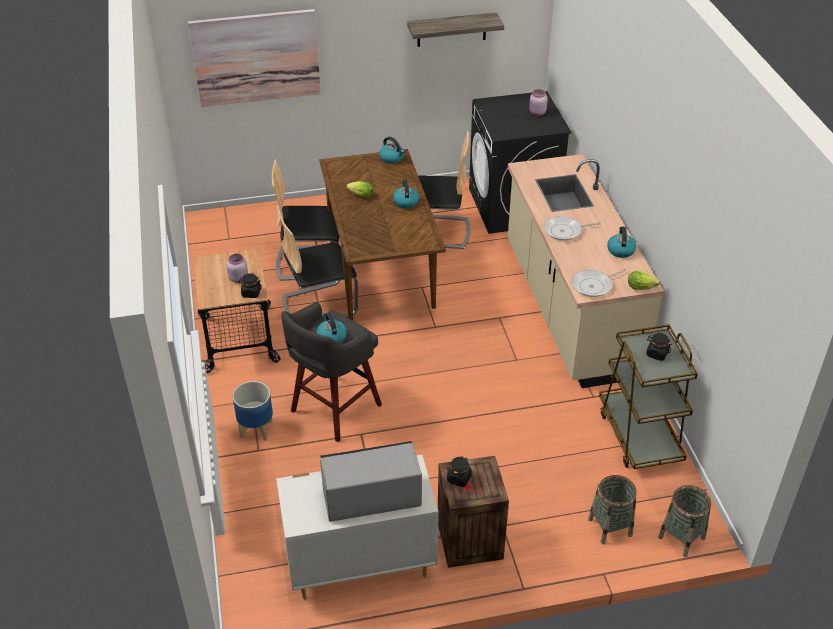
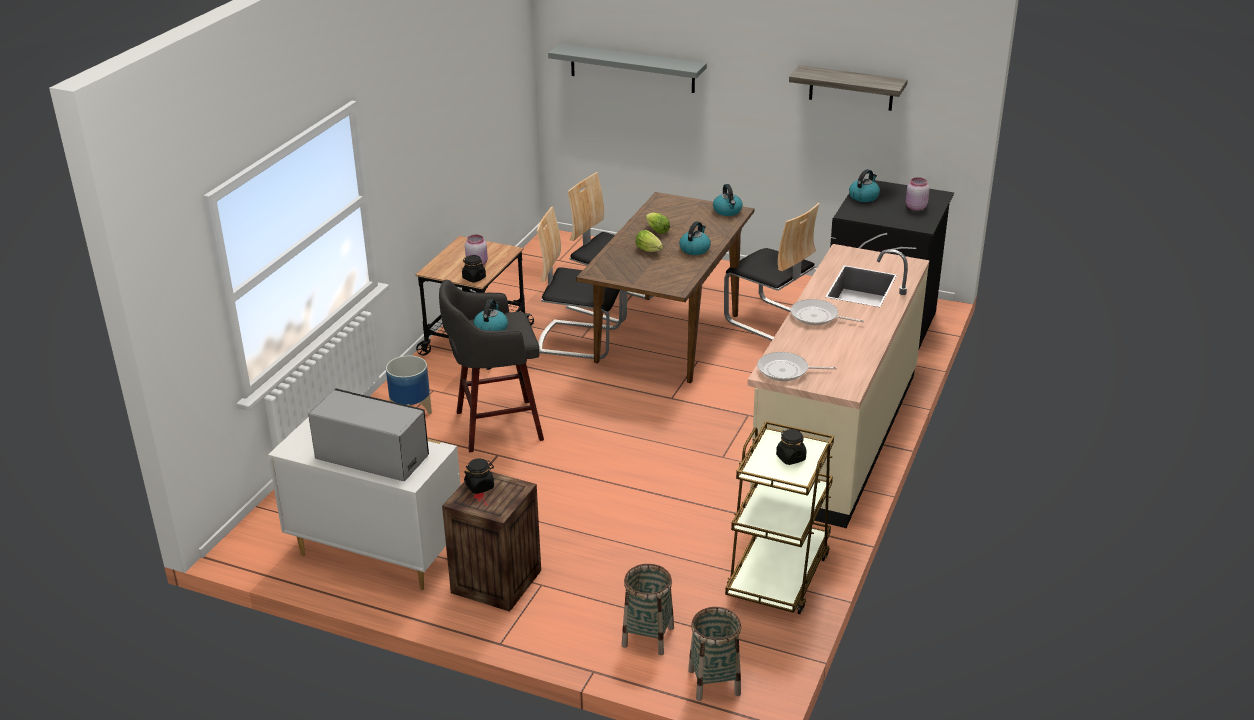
camera: 35 degrees right, 10 degrees down
picture [188,9,321,107] -> grey shelf [548,44,707,93]
kettle [607,227,636,258] -> kettle moved to [849,169,880,202]
lettuce [628,271,660,290] -> lettuce moved to [635,230,663,252]

